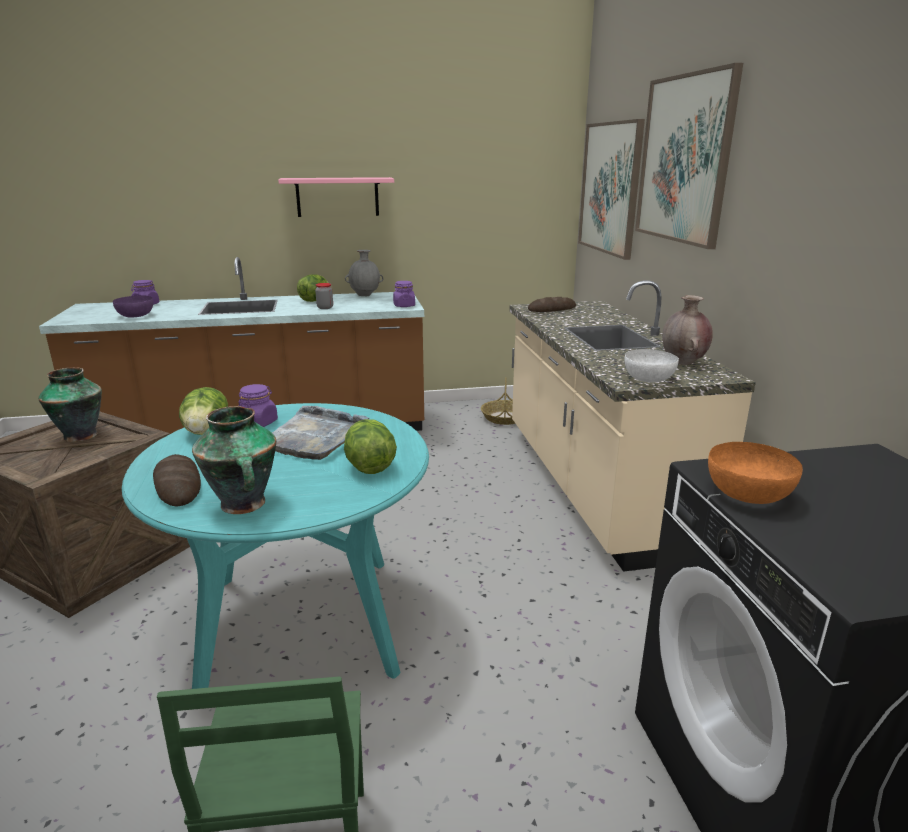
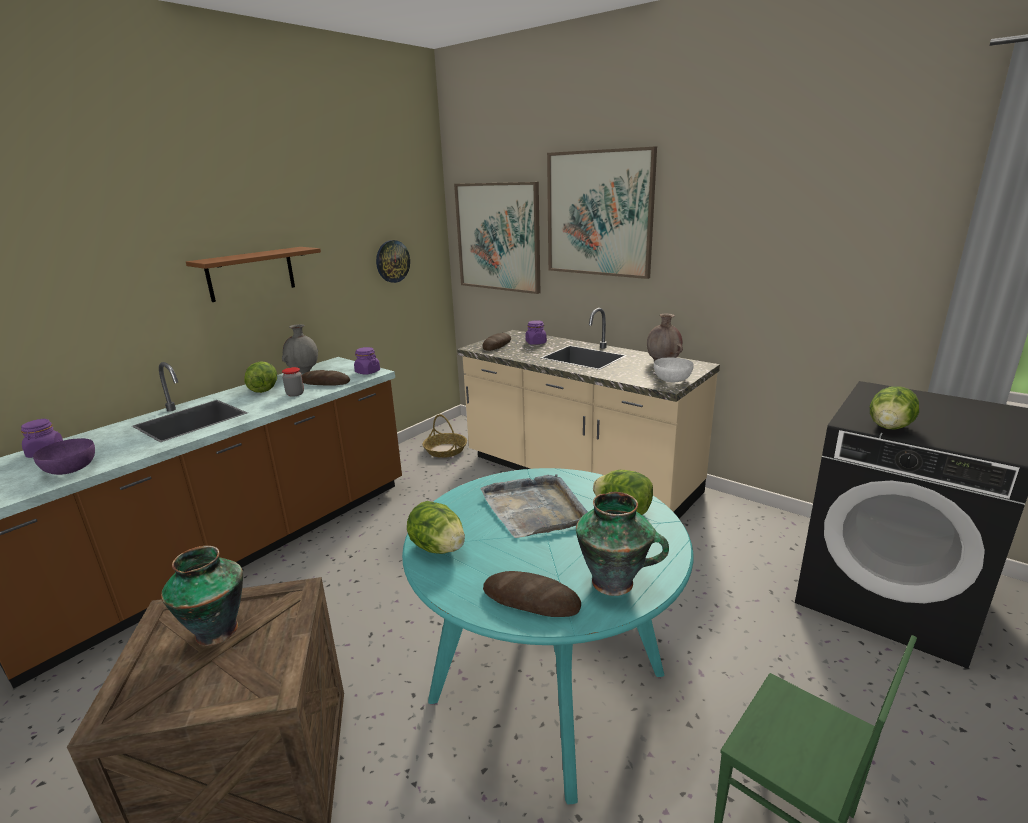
camera: 40 degrees left, 0 degrees up
purple jar [238,384,278,427] -> purple jar moved to [525,320,547,345]
pink shelf [278,177,394,217] -> brown shelf [186,247,321,302]
orange bowl [708,442,803,504] -> lettuce [870,386,919,430]
none -> bread [302,370,350,386]
none -> wall clock [376,240,410,283]

